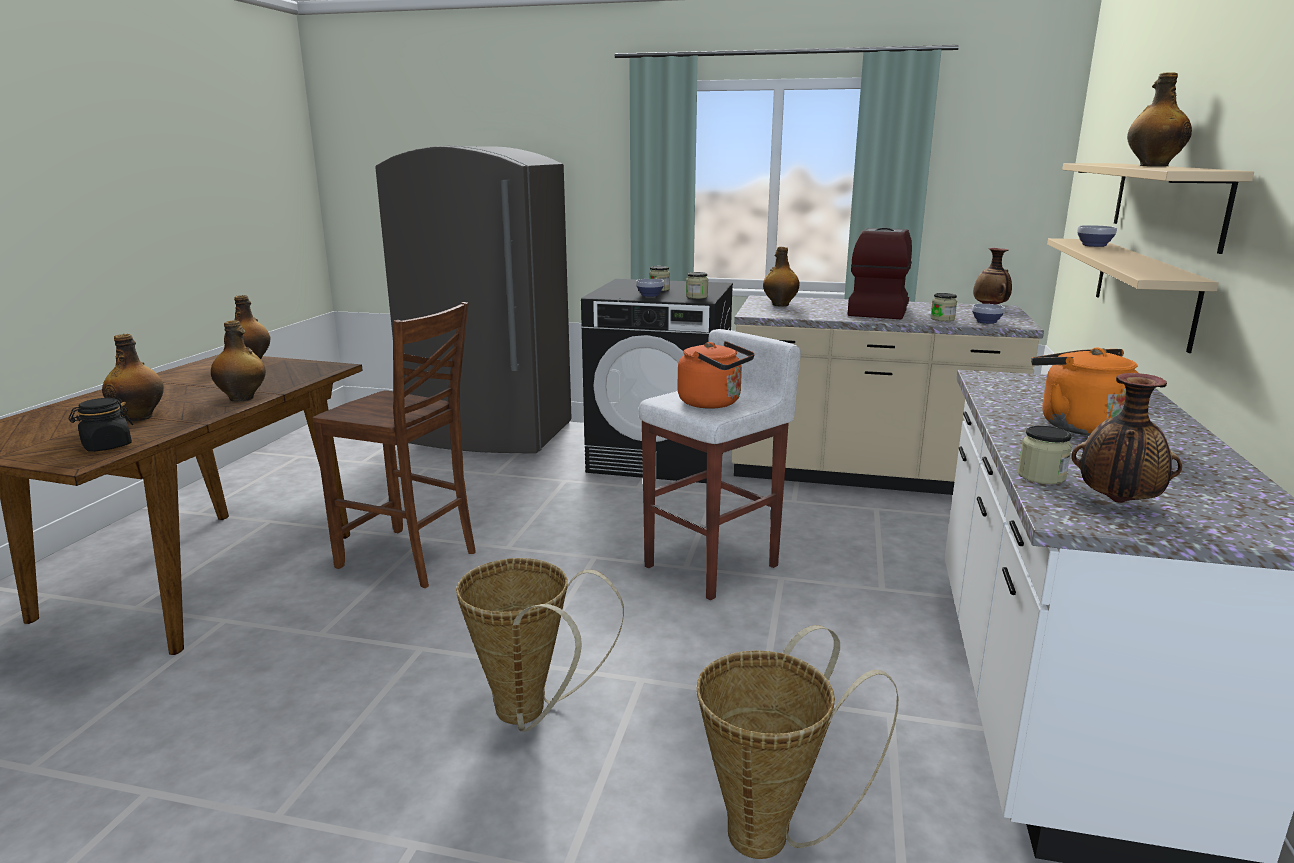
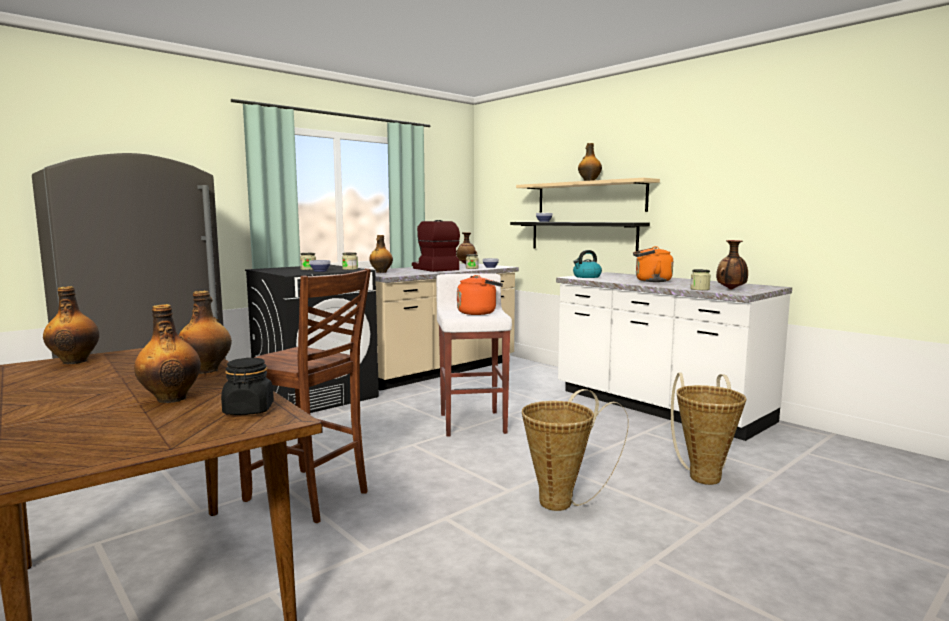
camera: 55 degrees left, 10 degrees down
brown chair [312,302,476,588] -> brown chair turned 60 degrees clockwise [239,268,371,523]
beige shelf [1047,238,1219,353] -> black shelf [510,222,650,251]
none -> kettle [573,250,602,278]

